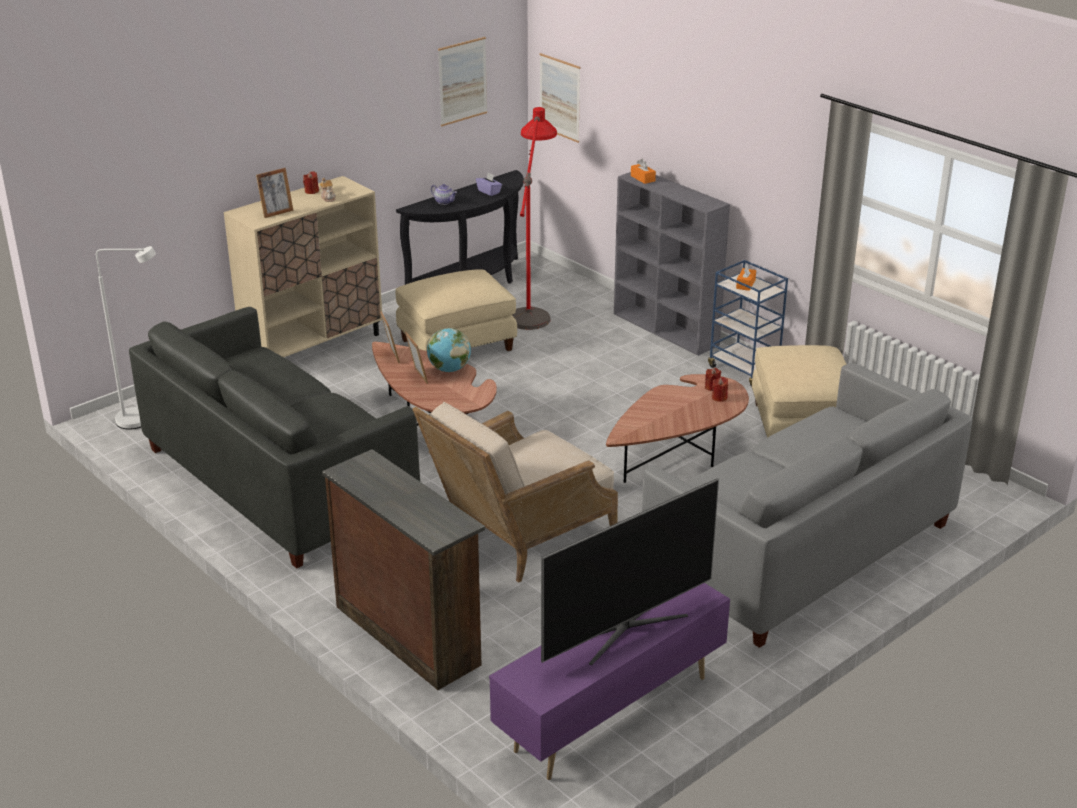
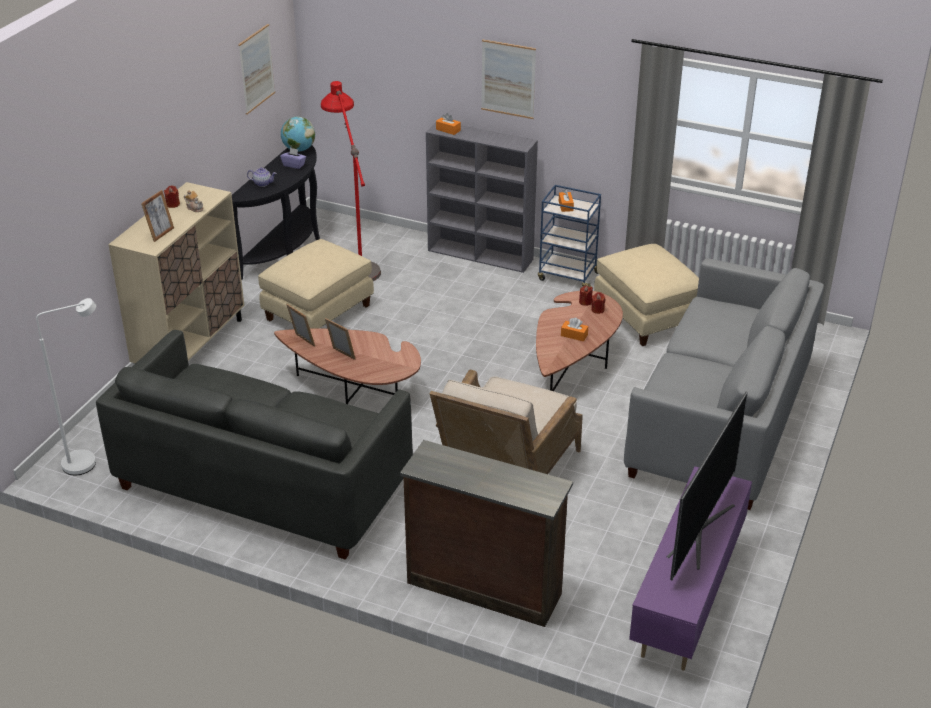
camera: 25 degrees left, 5 degrees up
globe [427,328,471,372] -> globe moved to [281,116,315,152]
picture [539,53,580,143] -> picture moved to [481,39,536,119]
none -> orange tissue box [561,318,588,342]

